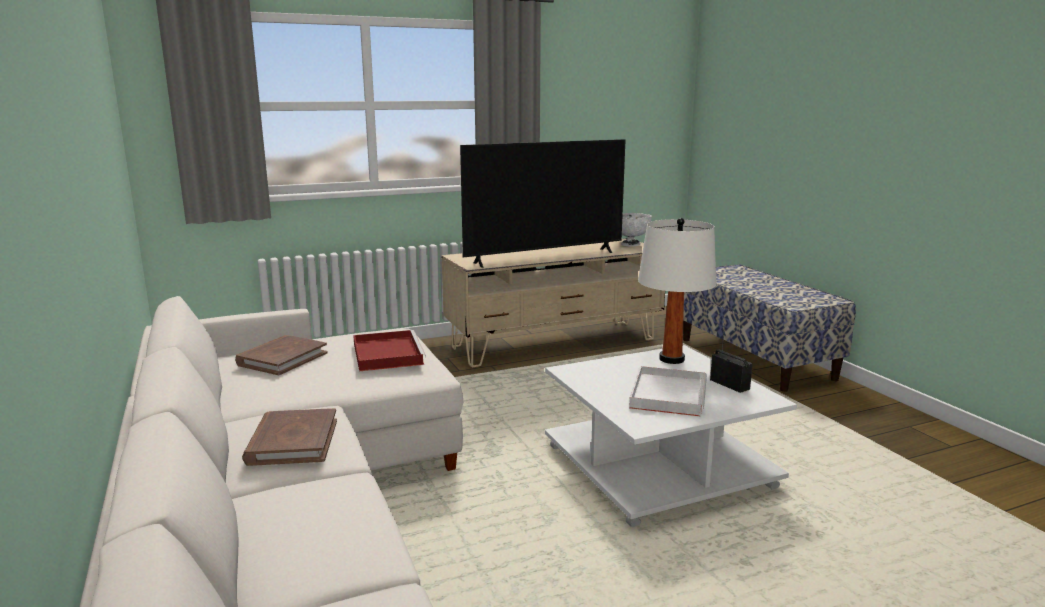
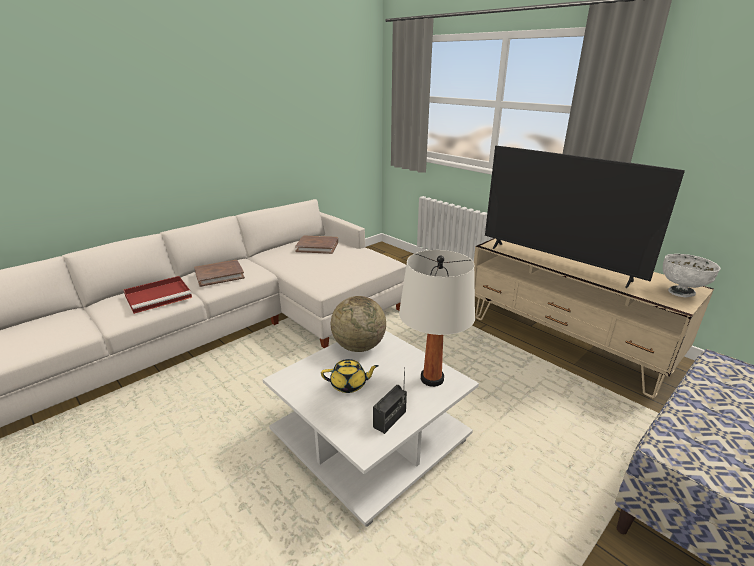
camera: 70 degrees right, 10 degrees up
red tray [353,330,426,371] -> red tray moved to [124,276,192,314]
white tray [629,366,707,417] -> yellow teapot [321,359,379,393]
none -> globe [331,296,386,352]

